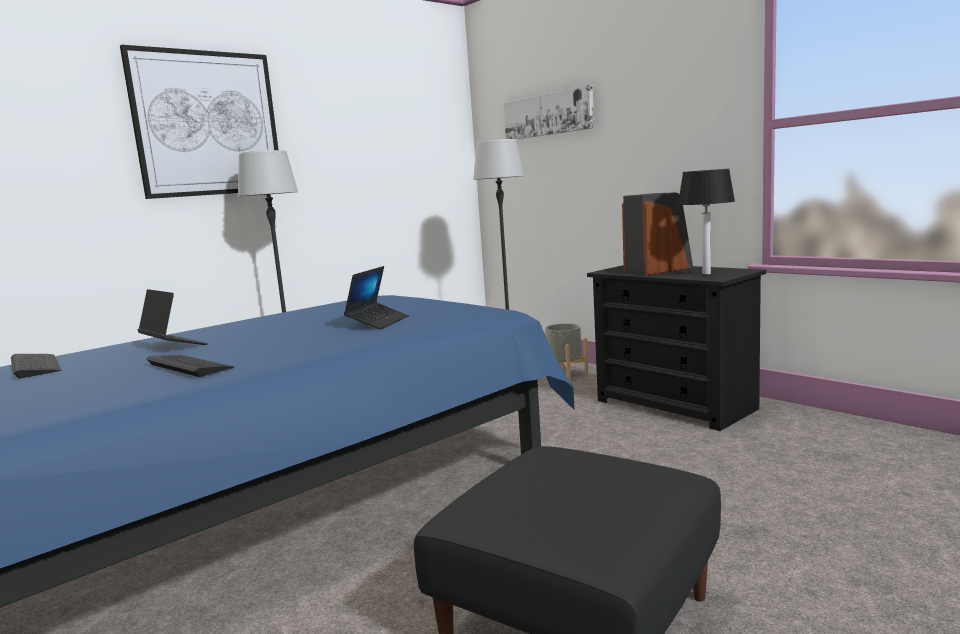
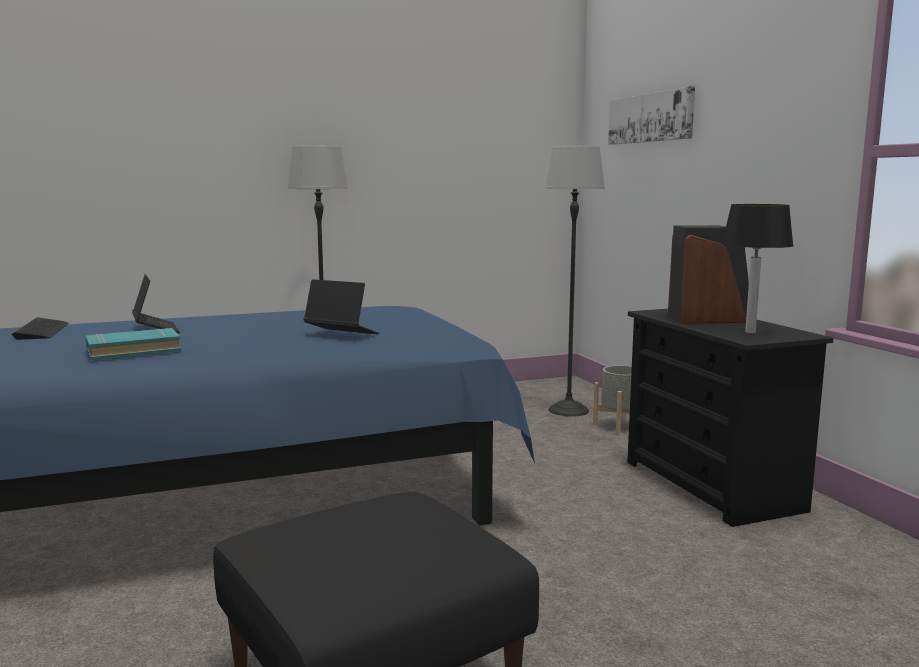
camera: 20 degrees right, 0 degrees up
picture [120,45,279,199] -> none
keyboard [146,355,234,377] -> turquoise book [85,328,181,361]
laptop [344,266,409,329] -> laptop turned 105 degrees counterclockwise [303,279,379,334]

